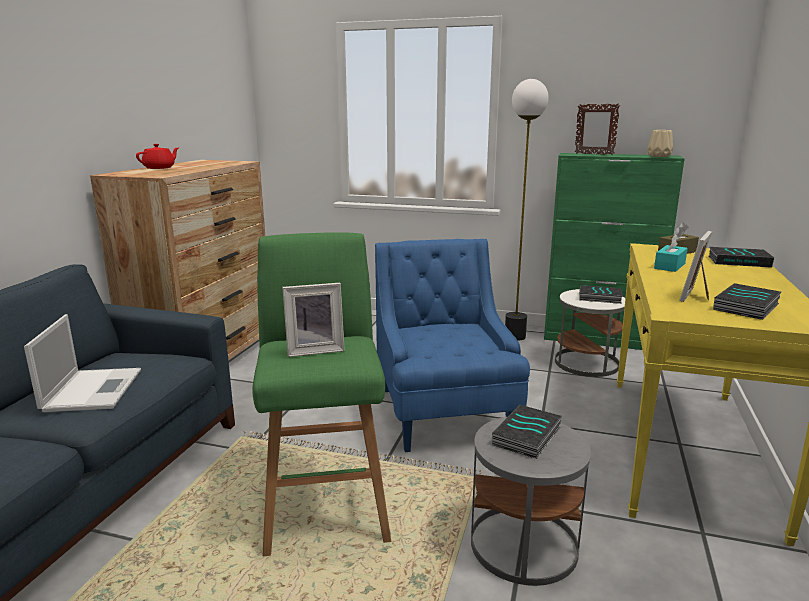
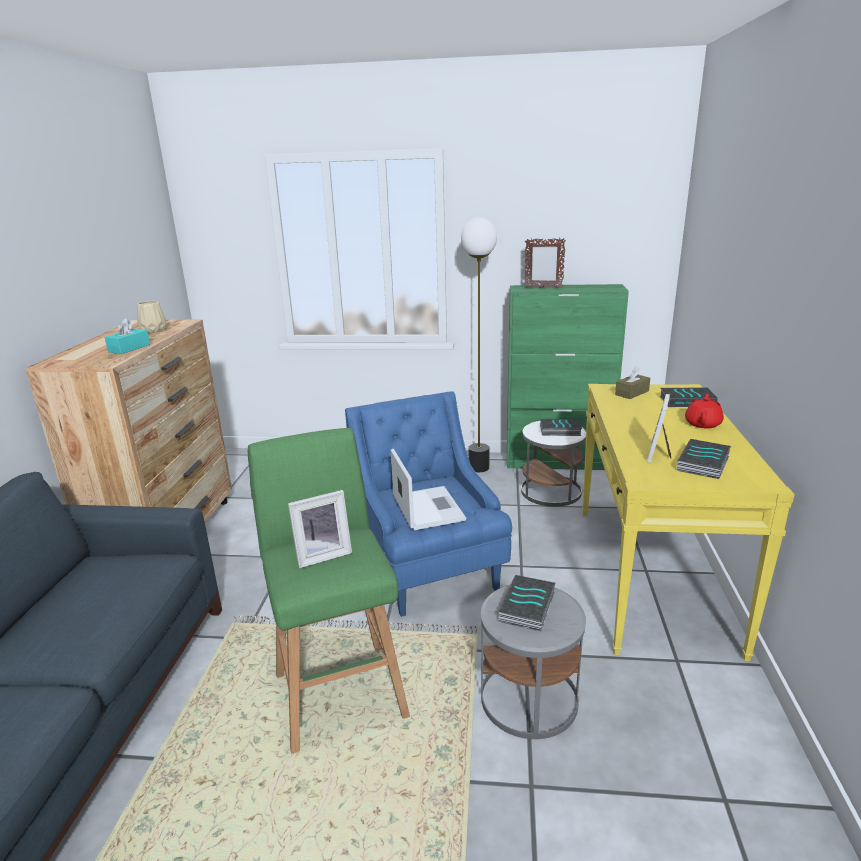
camera: 10 degrees left, 5 degrees up
laptop [24,314,141,412] -> laptop moved to [391,449,466,530]
red teapot [136,144,179,169] -> red teapot moved to [685,394,724,429]
beige vase [647,130,673,157] -> beige vase moved to [137,301,166,333]
turquoise tissue box [654,234,688,272] -> turquoise tissue box moved to [105,318,150,354]

